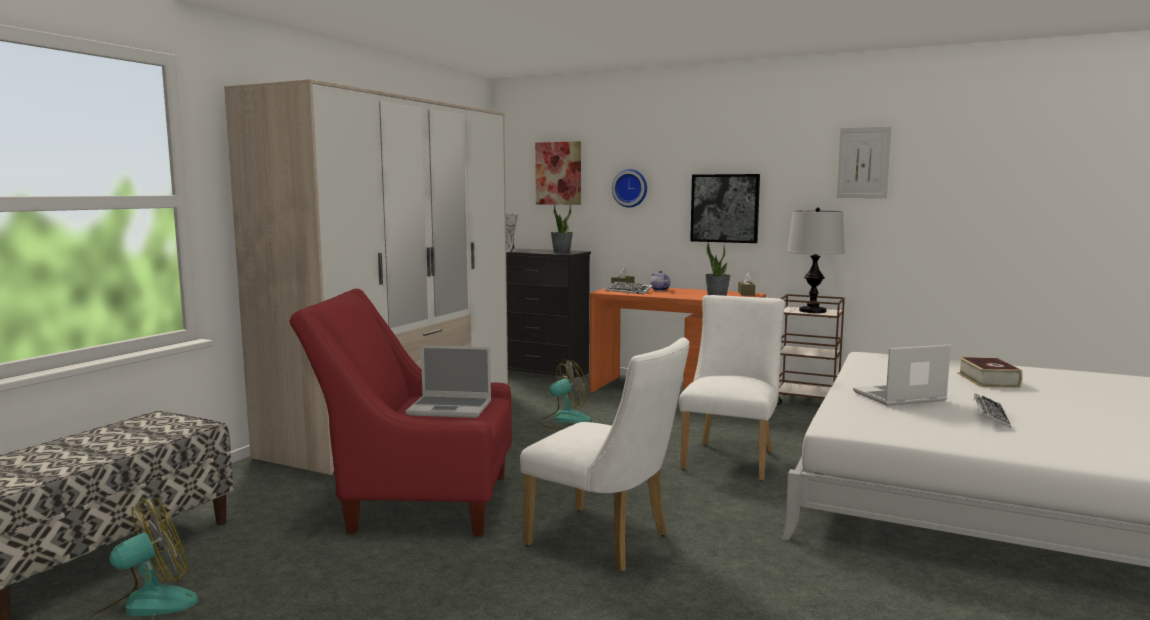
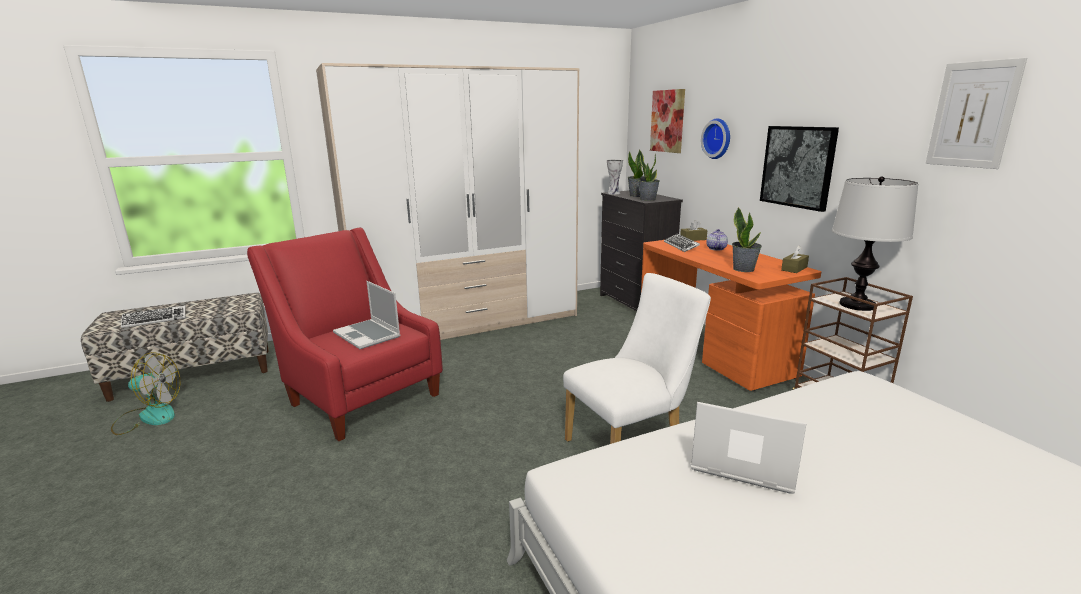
camera: 40 degrees right, 10 degrees up
white chair [520,338,689,572] -> none
fan [537,360,591,430] -> none
book [957,357,1023,388] -> none
keyboard [973,393,1011,428] -> keyboard moved to [121,305,186,328]
none -> potted plant [628,150,645,197]

